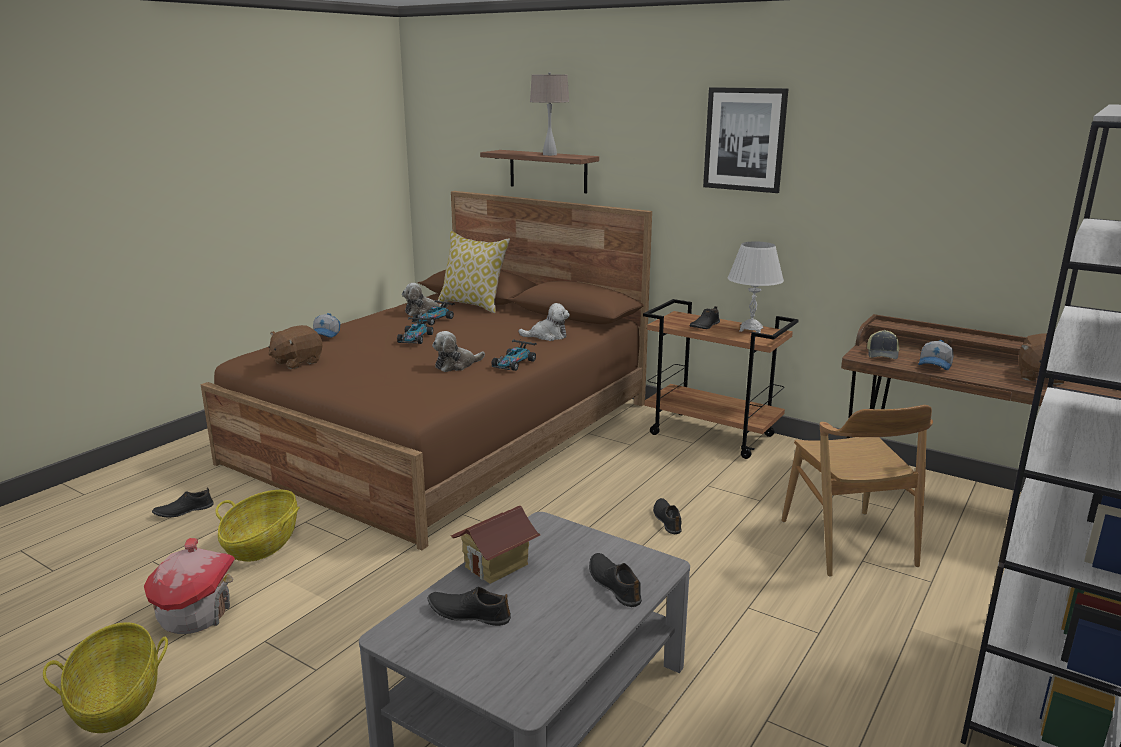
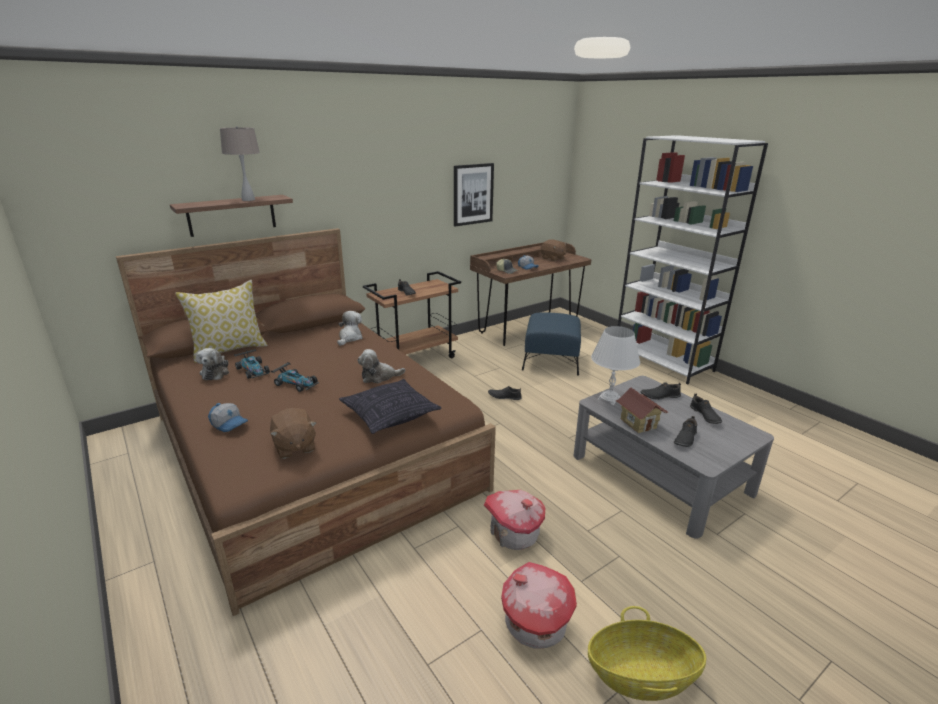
camera: 70 degrees left, 5 degrees up
black shoe [152,488,214,518] -> black shoe moved to [690,393,722,424]
basket [215,490,300,562] -> none
plush toy [432,331,485,372] -> plush toy turned 90 degrees clockwise [357,349,406,383]
toy car [491,339,536,371] -> none
picture [703,87,788,193] -> picture moved to [454,163,494,227]
white table lamp [728,241,784,333] -> white table lamp moved to [591,326,640,405]
brown chair [782,405,933,577] -> blue ottoman [522,312,581,376]
none -> pillow [339,379,441,434]
none -> toy house [484,490,545,550]

